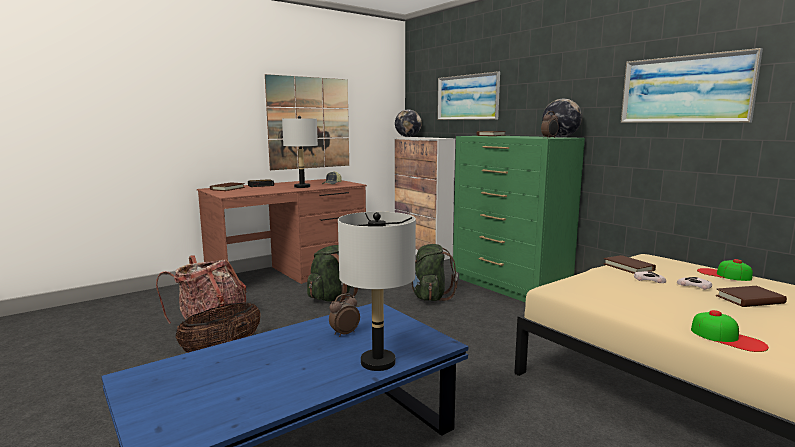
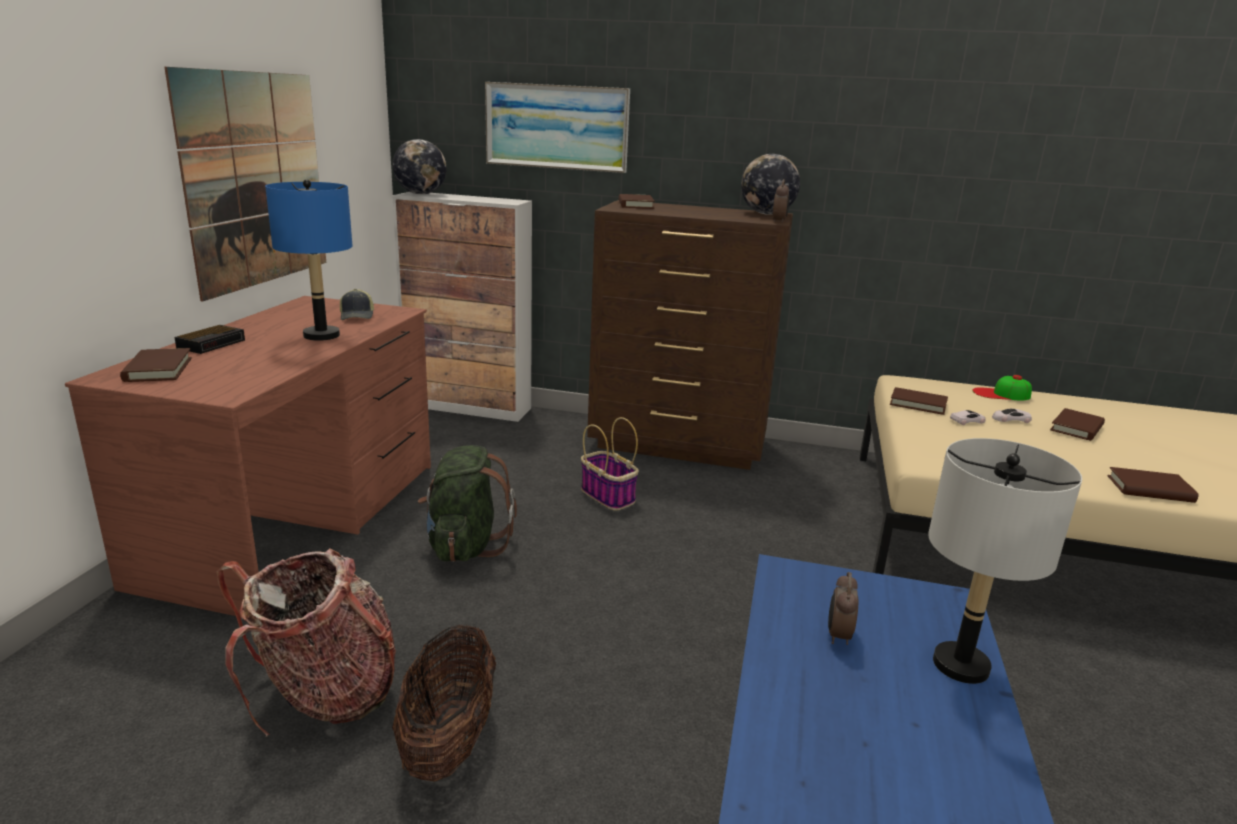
camera: 40 degrees left, 10 degrees up
grey table lamp [282,116,318,188] -> blue table lamp [265,179,352,341]
green backpack [412,244,458,301] -> basket [581,417,639,511]
green dresser [453,136,585,303] -> brown dresser [587,200,793,470]
picture [621,48,763,123] -> none
cap [691,310,769,352] -> brown book [1107,467,1199,503]

